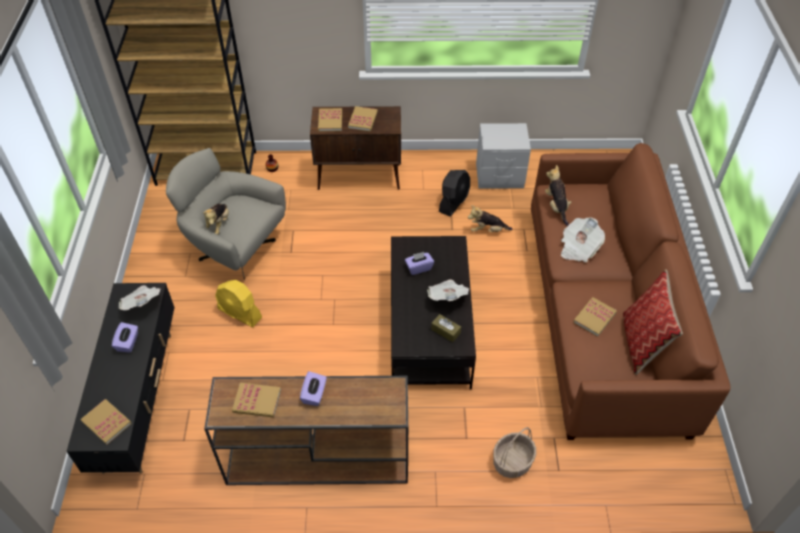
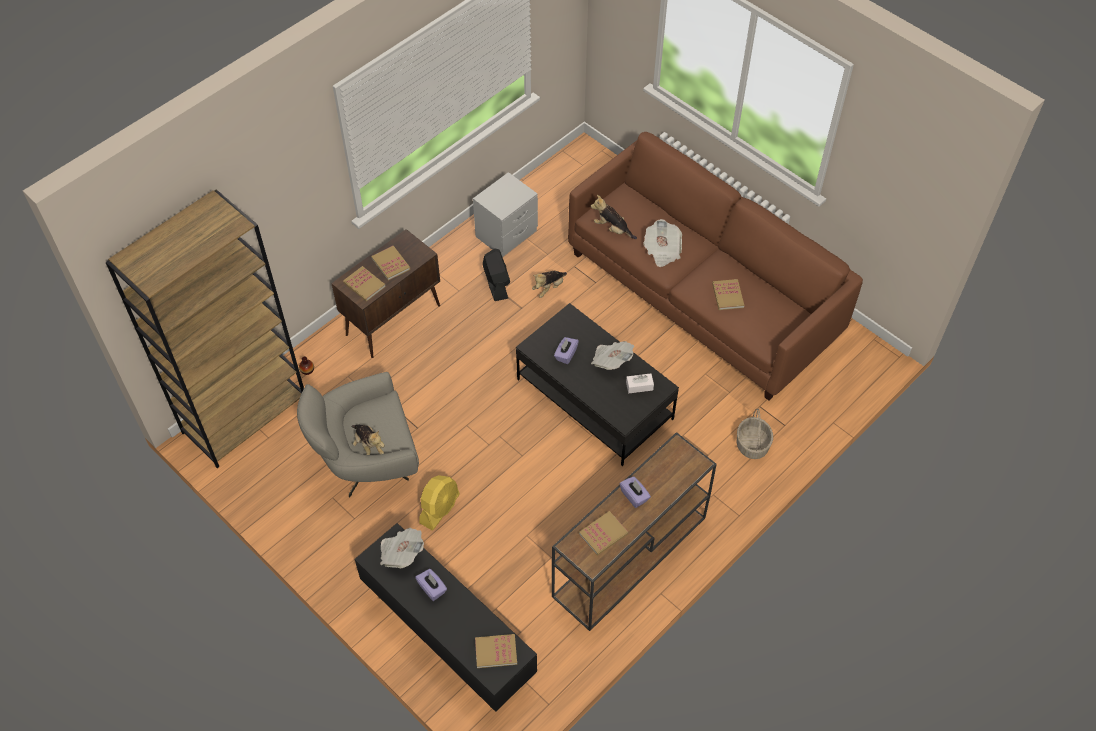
camera: 45 degrees left, 5 degrees up
yellow fan [215,280,262,328] -> yellow fan turned 45 degrees counterclockwise [419,475,460,531]
brown tissue box [431,314,461,342] -> white tissue box [626,373,654,393]
pillow [623,269,683,375] -> none

